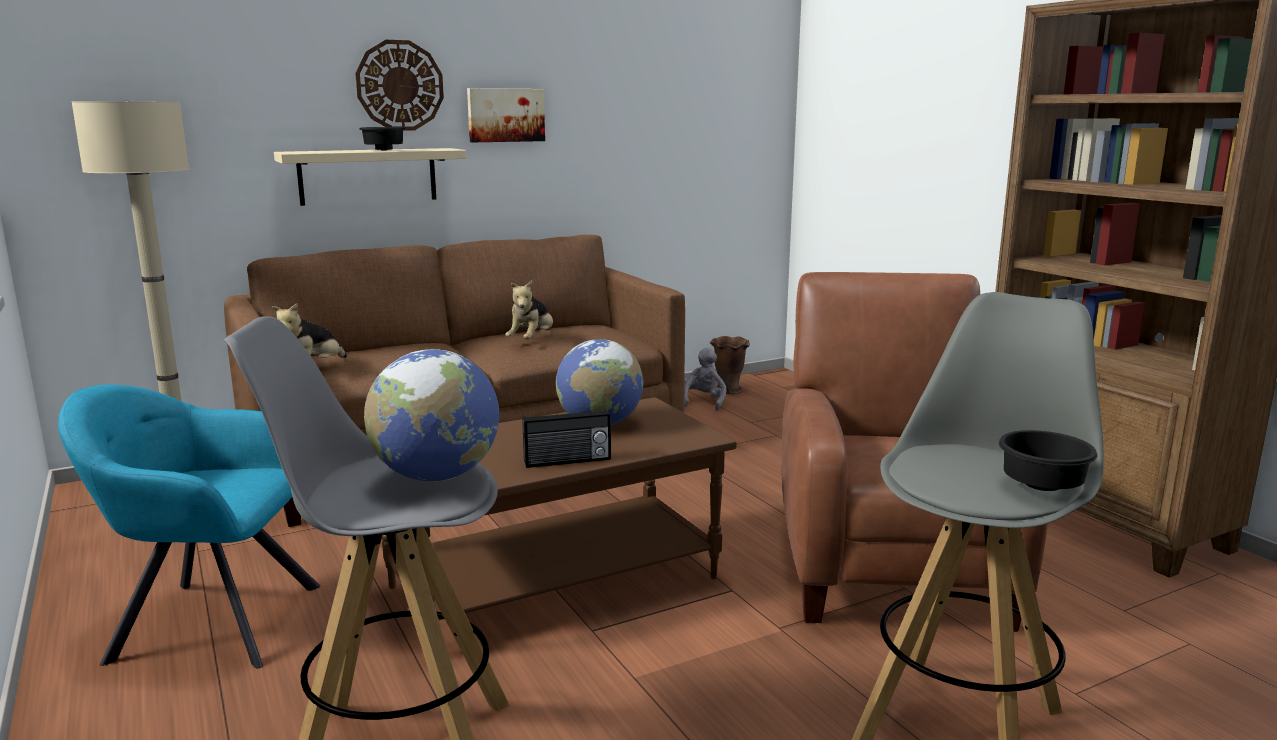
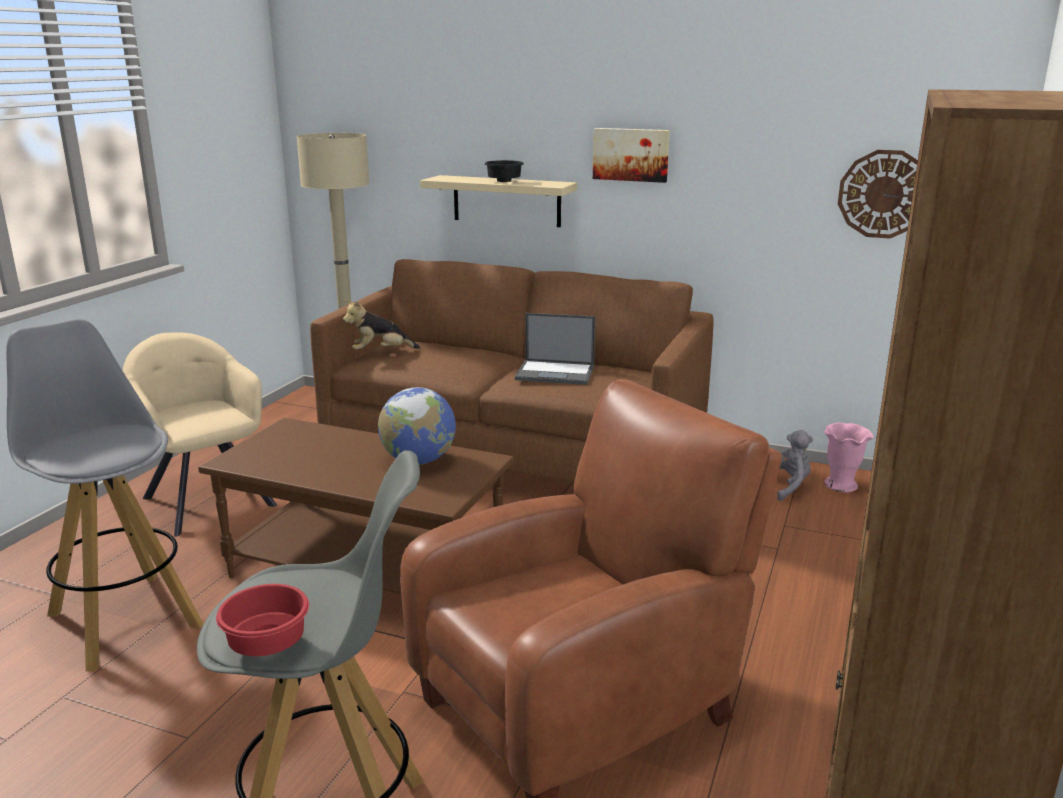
camera: 50 degrees right, 5 degrees up
turquoise armchair [58,384,320,668] -> beige armchair [123,332,277,537]
wall clock [355,40,444,131] -> wall clock moved to [838,150,918,238]
globe [364,349,499,482] -> none
plush toy [505,280,553,339] -> laptop [515,313,595,385]
radio [522,409,611,468] -> none
brown vase [710,336,750,394] -> pink vase [824,423,874,492]
black bowl [999,430,1098,491] -> red bowl [216,584,309,656]

